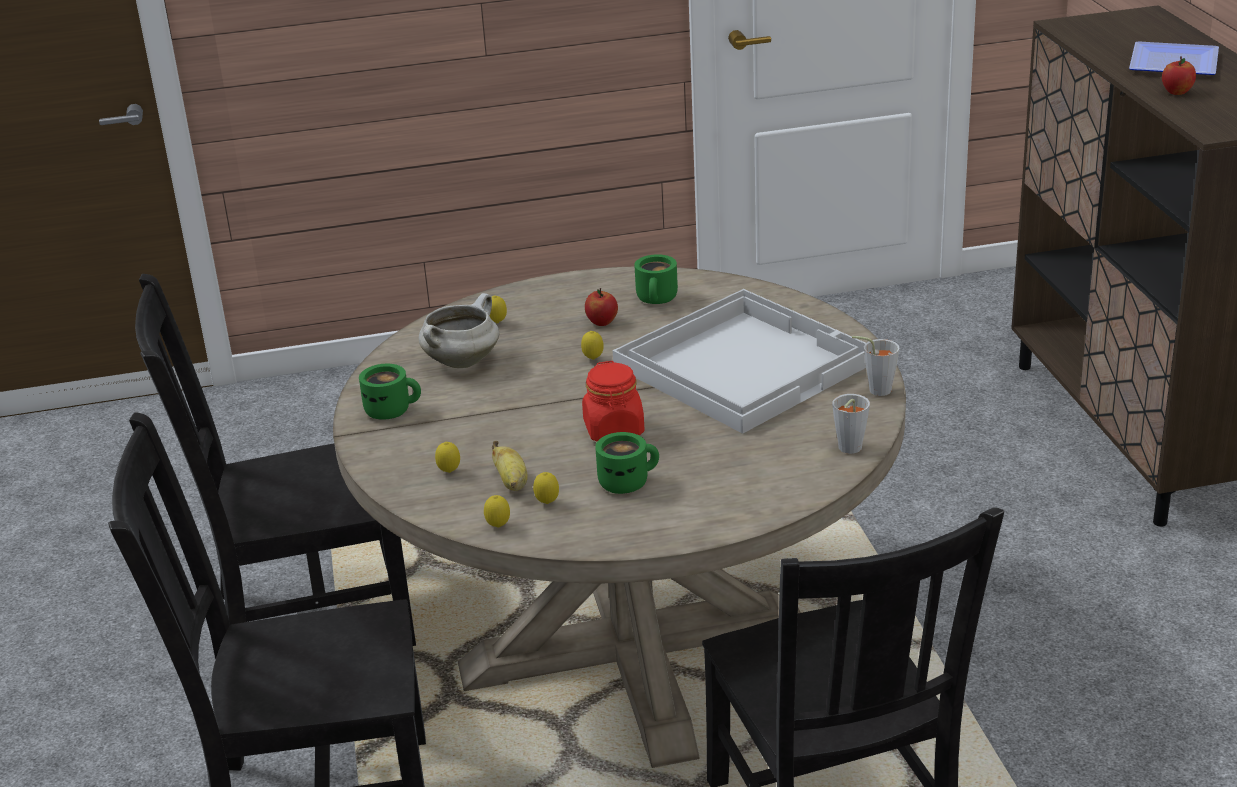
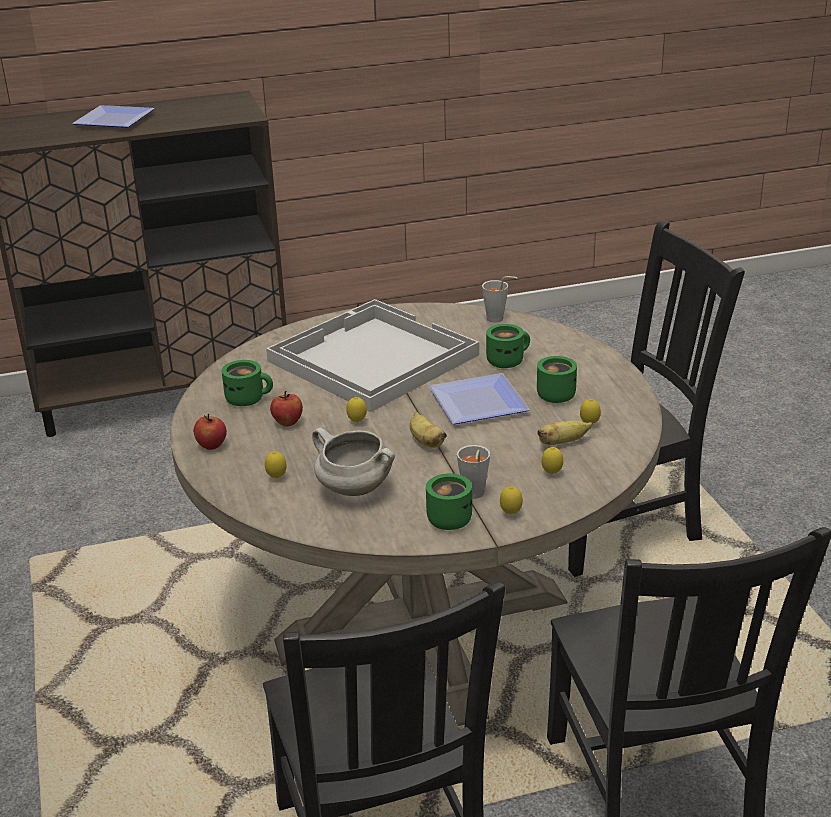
camera: 95 degrees left, 0 degrees up
lemon [484,495,510,528] -> lemon moved to [500,486,523,514]
red jar [582,361,645,441] -> plate [429,373,530,424]
grey cup [852,336,900,396] -> grey cup moved to [457,445,490,499]
apple [1162,56,1196,95] -> apple moved to [193,414,227,450]
none -> banana [410,412,447,448]
none -> green mug [486,324,530,368]

